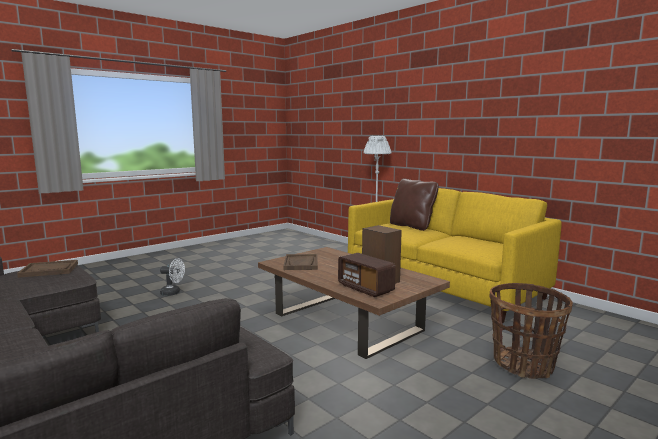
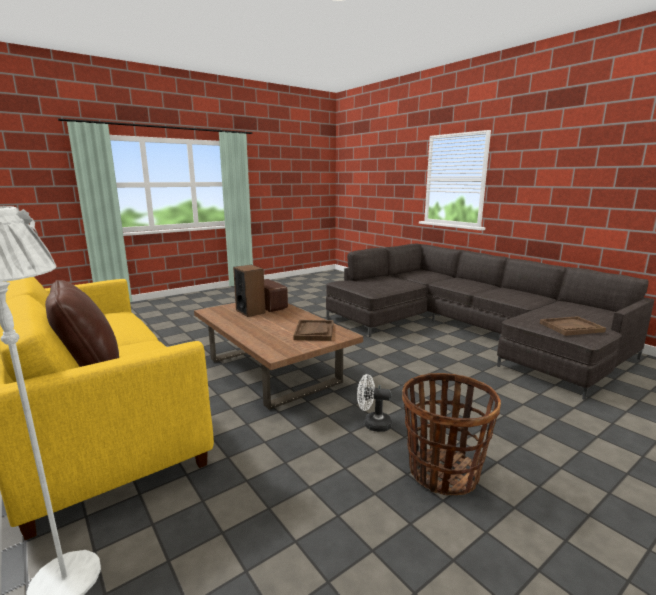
camera: 175 degrees left, 5 degrees up
white fan [160,258,185,296] -> white fan moved to [357,374,392,432]
basket [489,283,573,379] -> basket moved to [402,373,501,496]

